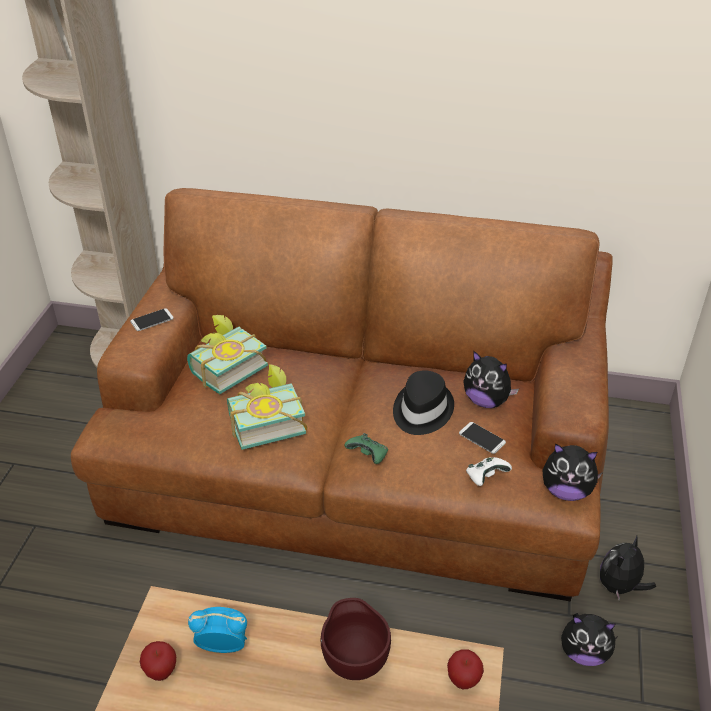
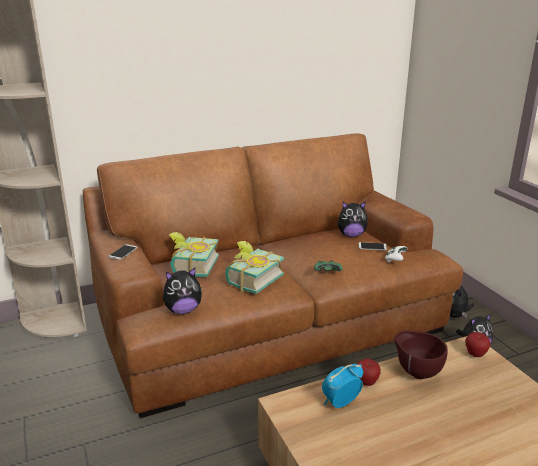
camera: 35 degrees left, 15 degrees down
apple [140,641,176,681] -> apple moved to [357,359,381,386]
black hat [393,370,454,435] -> none
plush toy [542,443,603,501] -> plush toy moved to [163,268,202,314]

